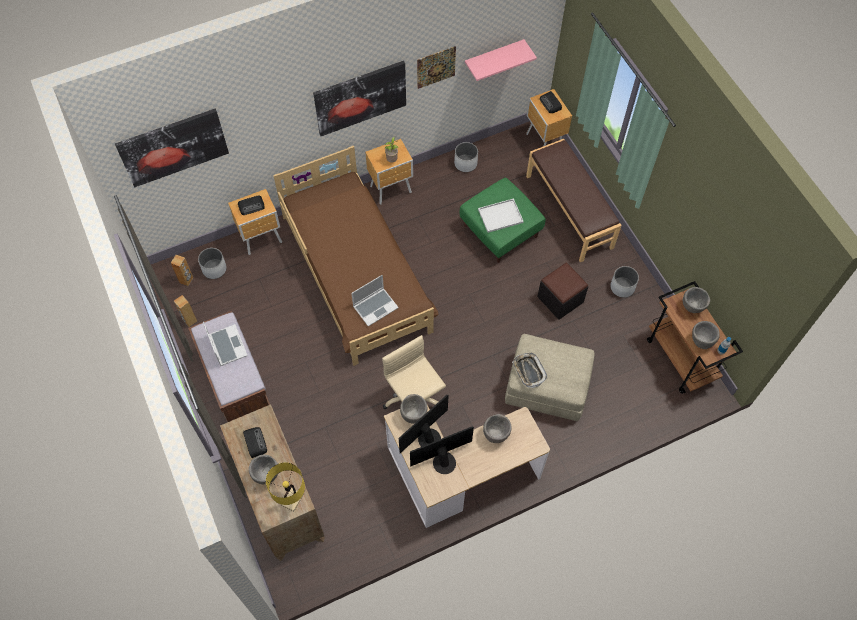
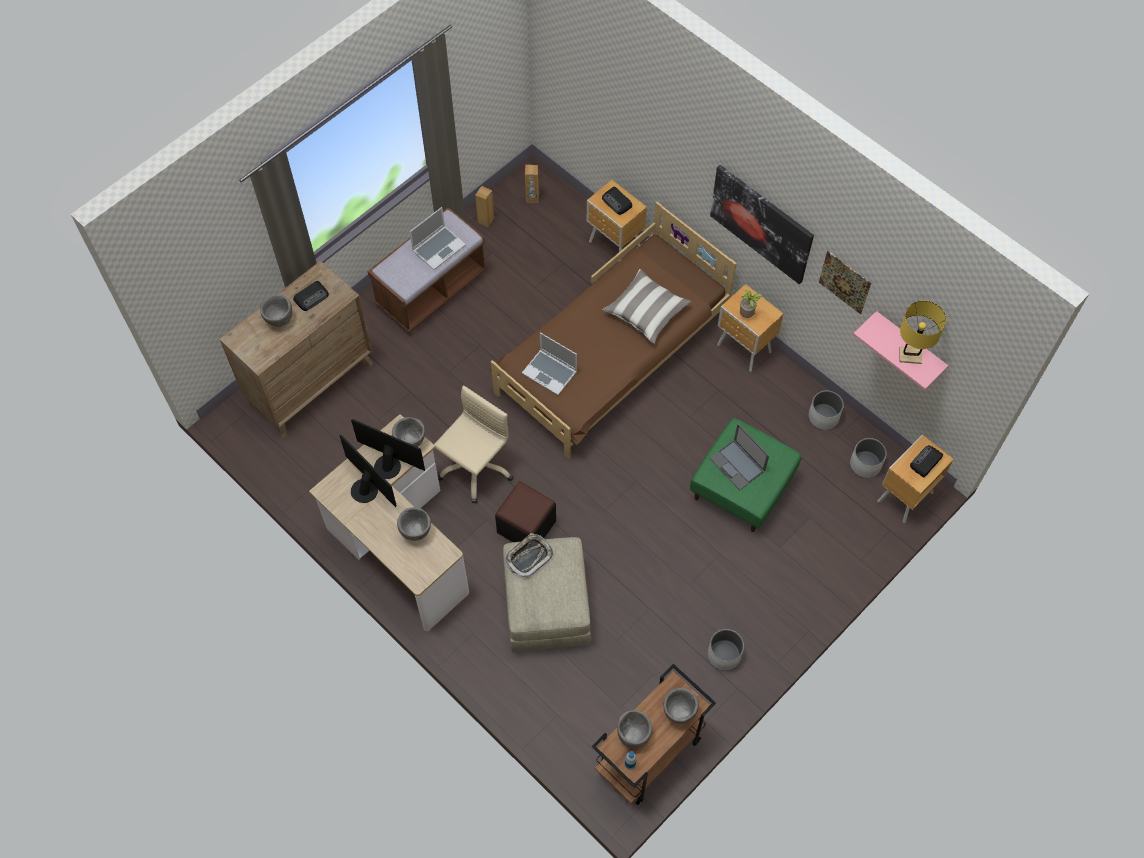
camera: 70 degrees right, 0 degrees up
picture [115,109,229,187] -> none
white planter [198,248,227,279] -> white planter moved to [850,438,887,478]
yellow table lamp [266,462,305,511] -> yellow table lamp moved to [899,301,946,364]
white tray [478,198,524,233] -> laptop [710,423,769,490]
brown bench [526,139,622,262] -> none
black ottoman [537,263,588,320] -> black ottoman moved to [495,481,556,542]
none -> pillow [603,269,692,344]

